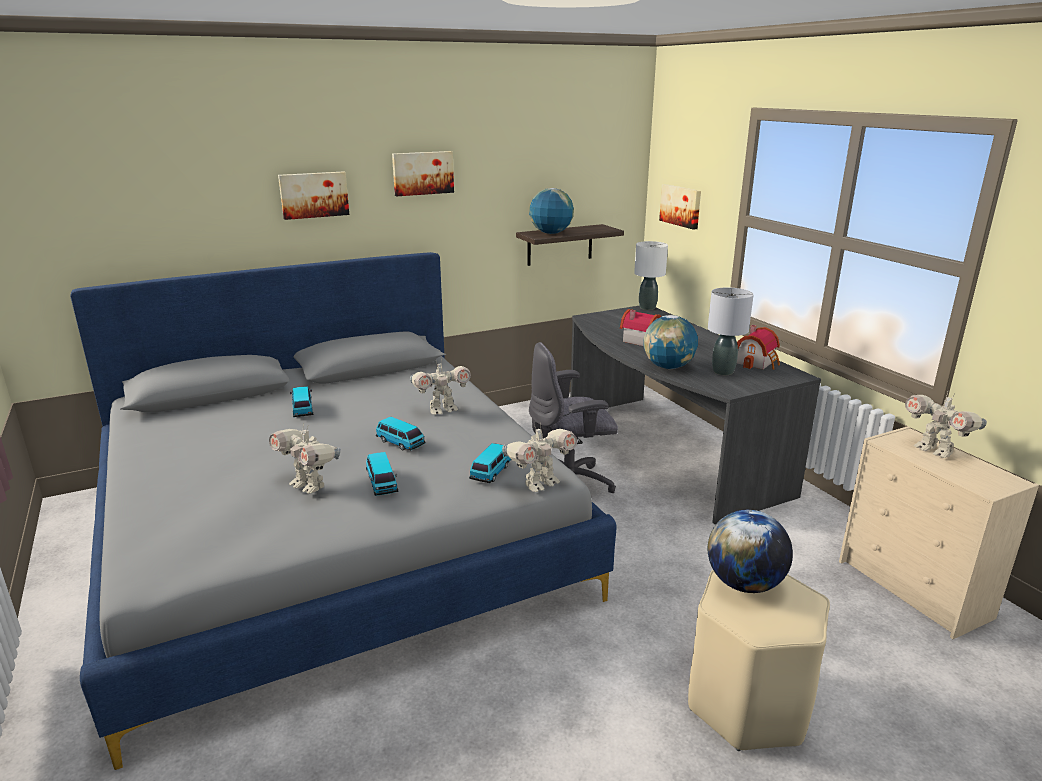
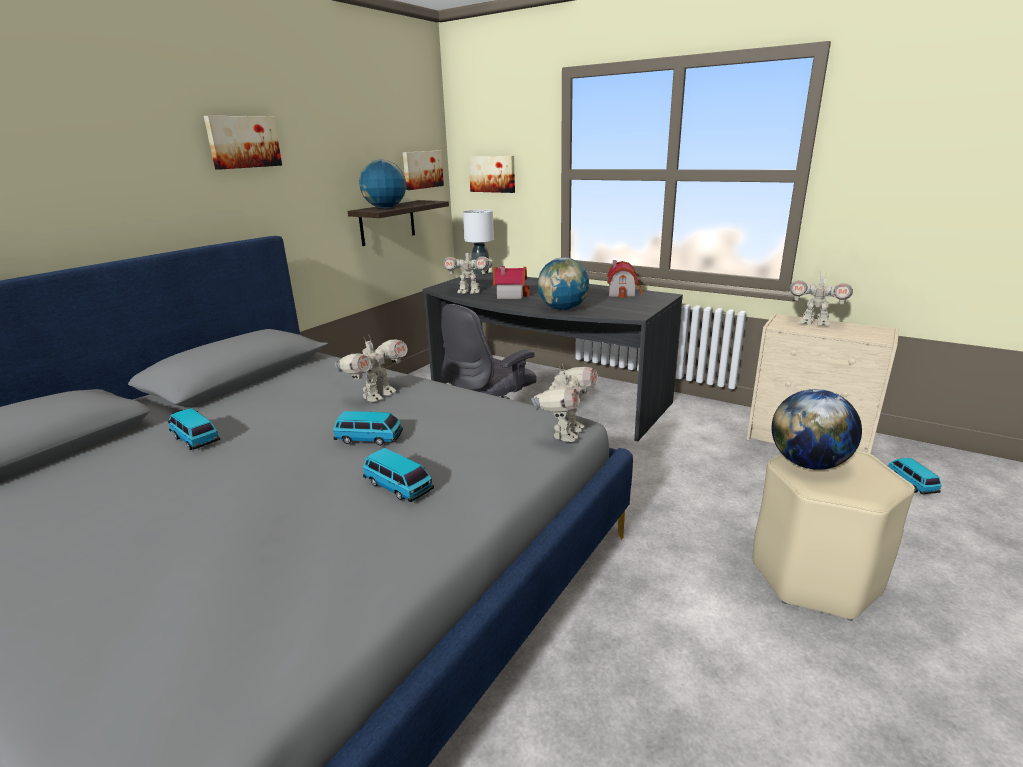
camera: 30 degrees left, 0 degrees up
toy robot [269,423,341,494] -> toy robot moved to [444,248,492,294]
picture [278,171,349,220] -> picture moved to [403,150,444,190]
toy car [469,443,512,483] -> toy car moved to [888,458,941,494]
grey table lamp [708,287,754,375] -> none

